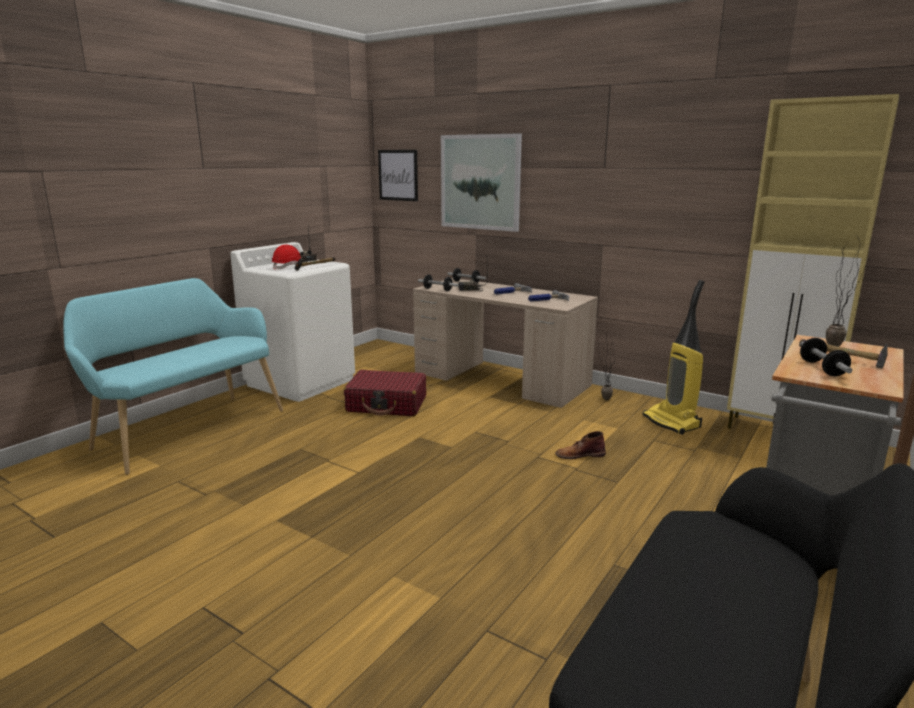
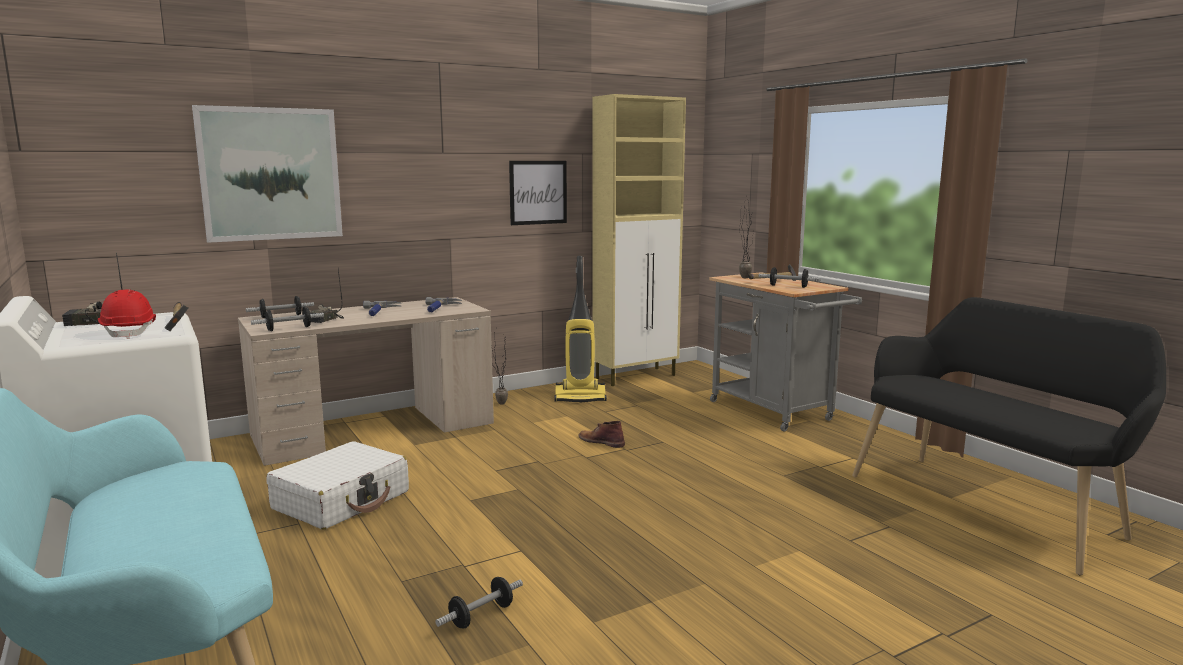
camera: 65 degrees left, 5 degrees down
red suitcase [344,370,426,416] -> white suitcase [266,441,409,530]
picture [378,150,418,201] -> picture moved to [509,161,567,225]
brown boot [555,431,606,459] -> brown boot turned 105 degrees clockwise [578,421,625,448]
none -> dumbbell [435,577,523,628]

